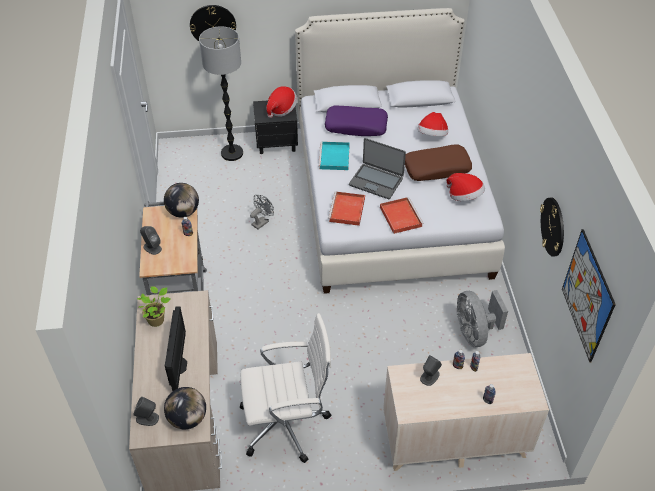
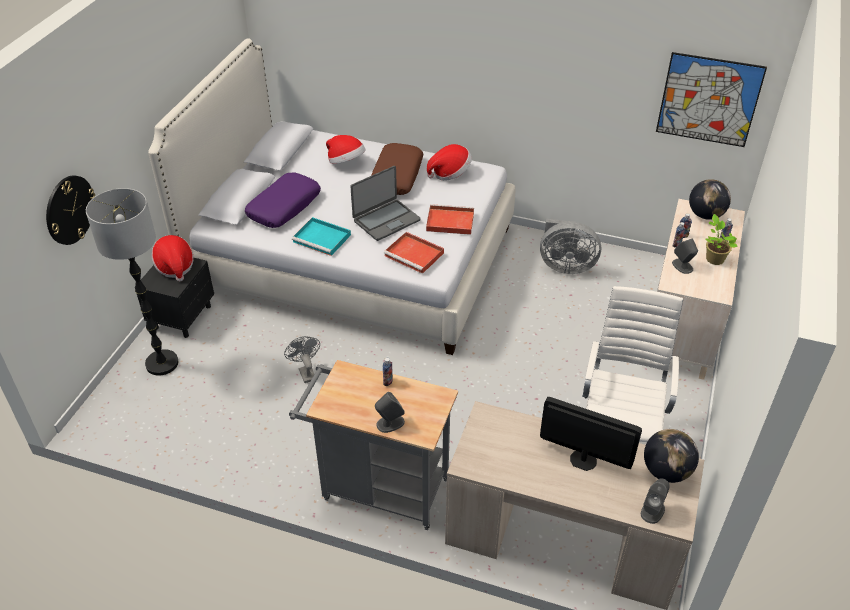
camera: 65 degrees left, 5 degrees down
potted plant [137,286,171,327] -> potted plant moved to [705,214,738,265]
globe [164,183,199,218] -> globe moved to [689,179,731,220]
wall clock [540,198,564,257] -> none

